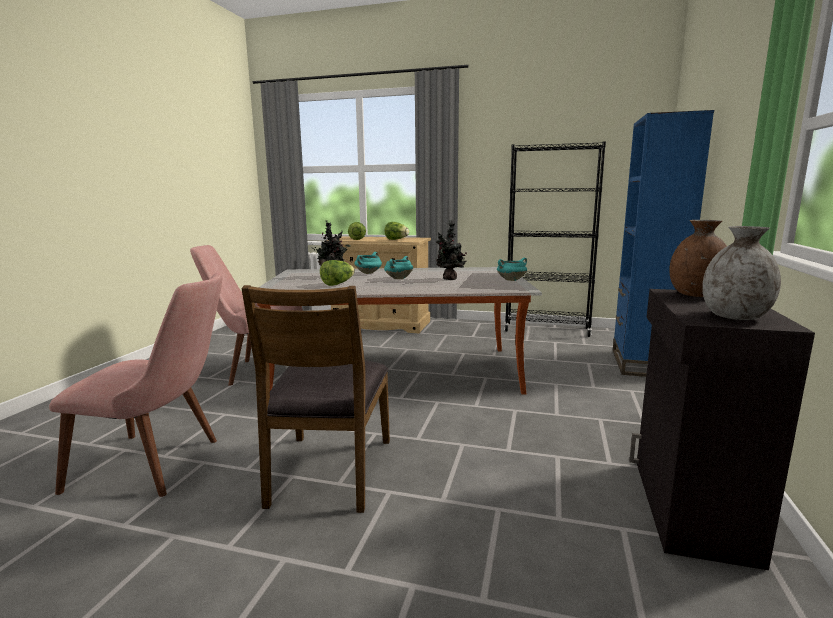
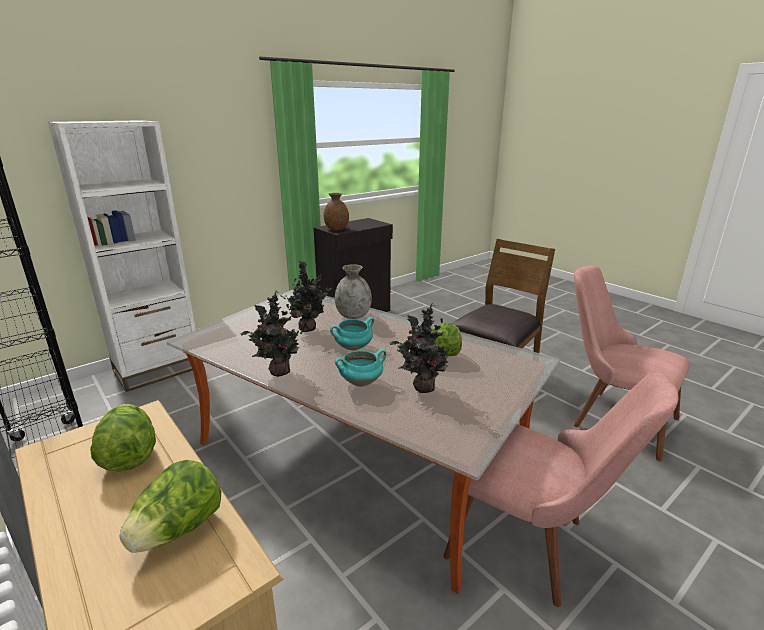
camera: 145 degrees left, 10 degrees up
turquoise cooking pot [497,258,527,281] -> none
blue bookcase [613,110,714,377] -> white bookcase [48,120,196,392]
grey vase [702,226,781,320] -> grey vase moved to [335,264,372,319]
none -> potted plant [240,291,305,377]

